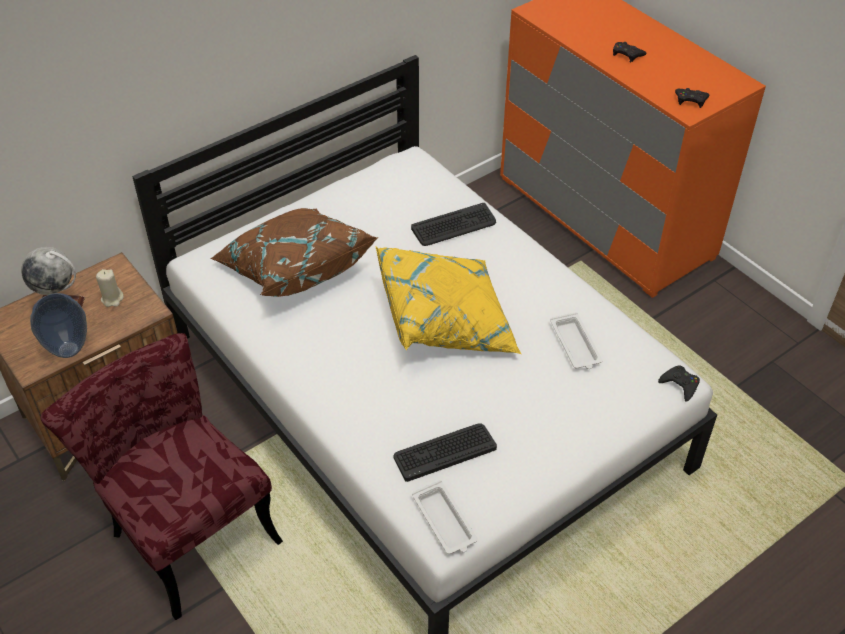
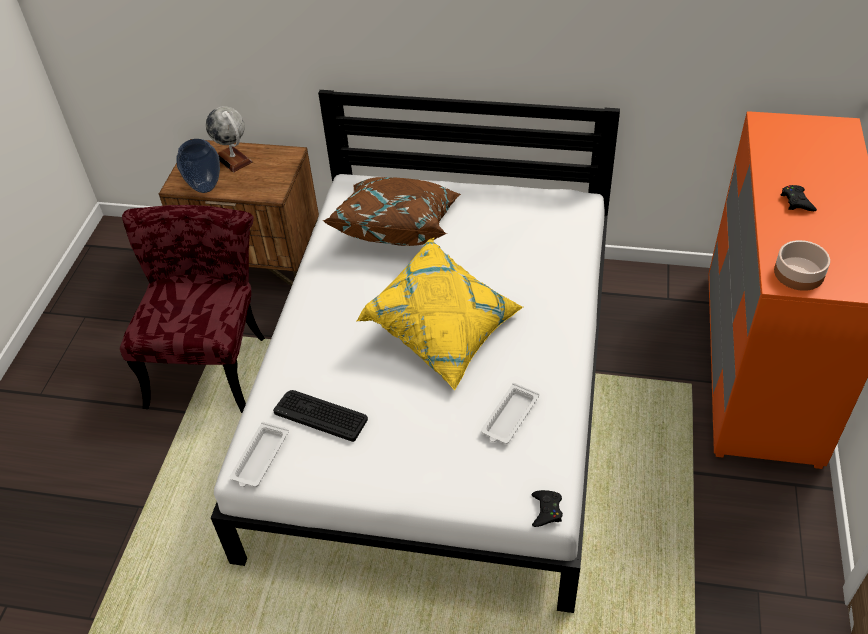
camera: 50 degrees right, 0 degrees up
beige candle [96,269,123,307] -> none
keyboard [411,203,496,246] -> none
black game controller [675,88,709,108] -> bowl [774,240,830,291]

